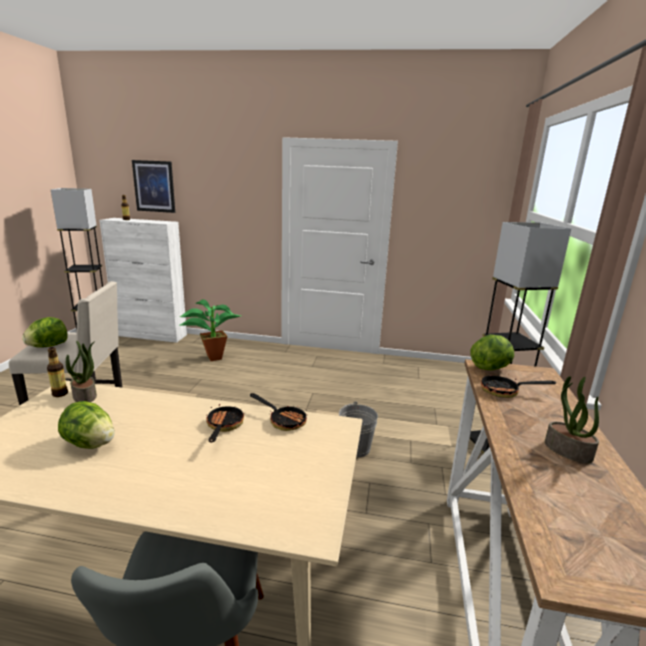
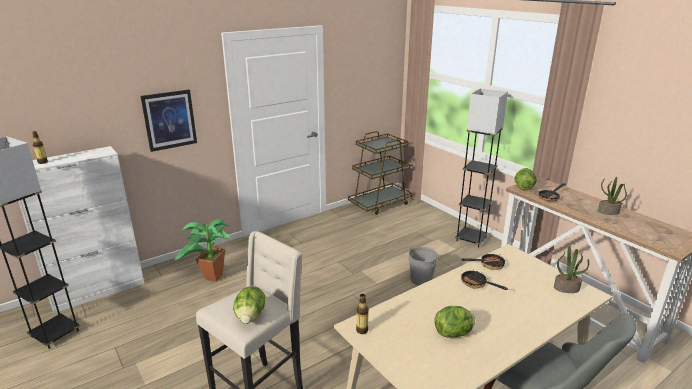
camera: 45 degrees left, 5 degrees up
potted plant [66,341,97,402] -> potted plant moved to [554,246,589,293]
picture [132,160,175,213] -> picture moved to [141,90,197,152]
none -> brown cart [348,131,412,215]

